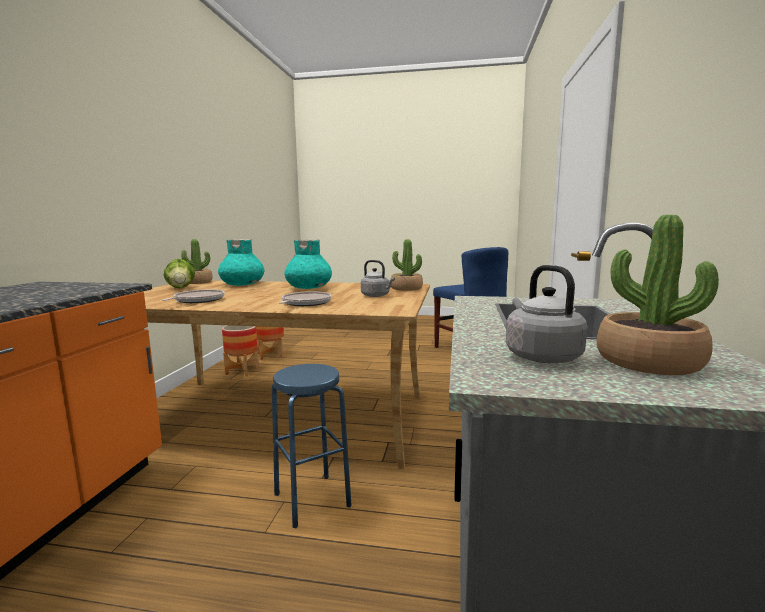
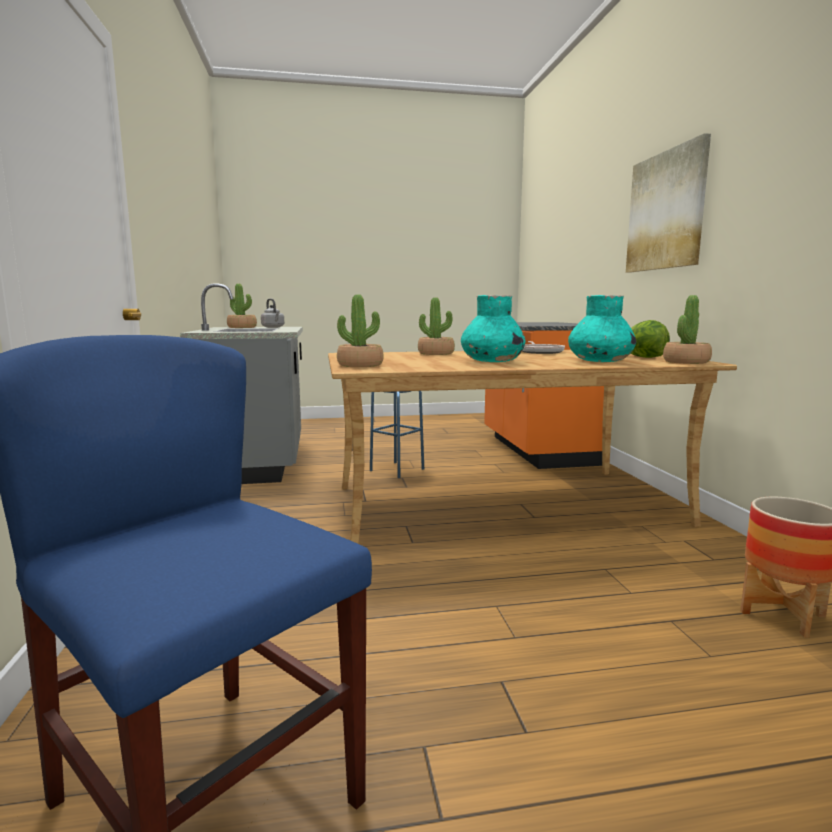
camera: 160 degrees right, 0 degrees up
planter [222,325,259,377] -> none
frying pan [279,291,332,306] -> potted plant [418,297,455,355]
grey kettle [361,260,395,297] -> none
none -> picture [626,133,711,272]

